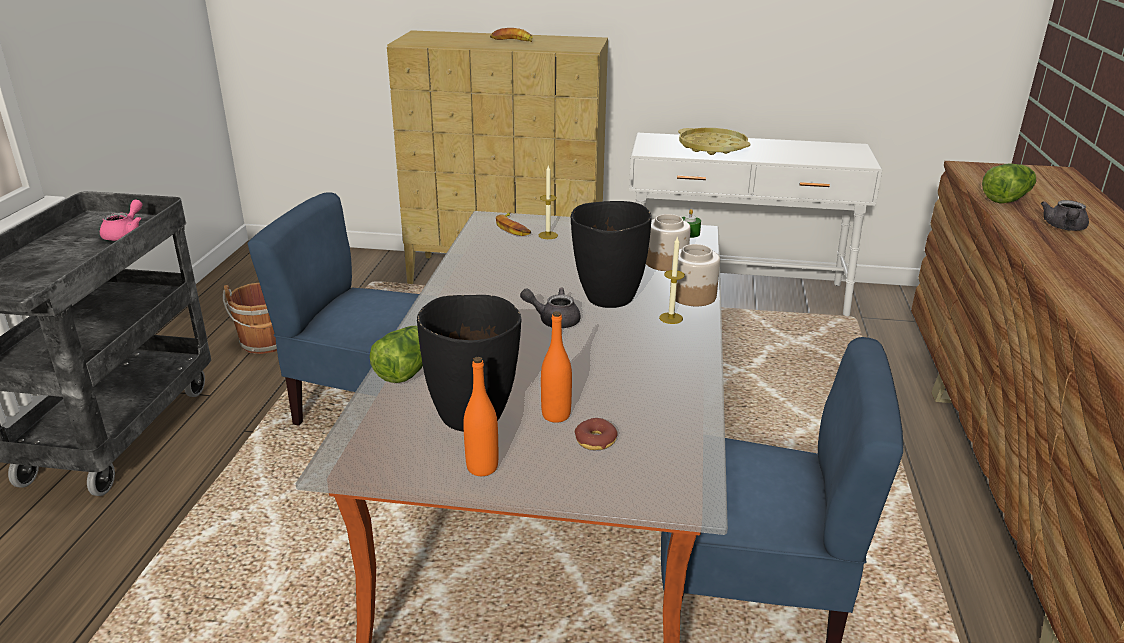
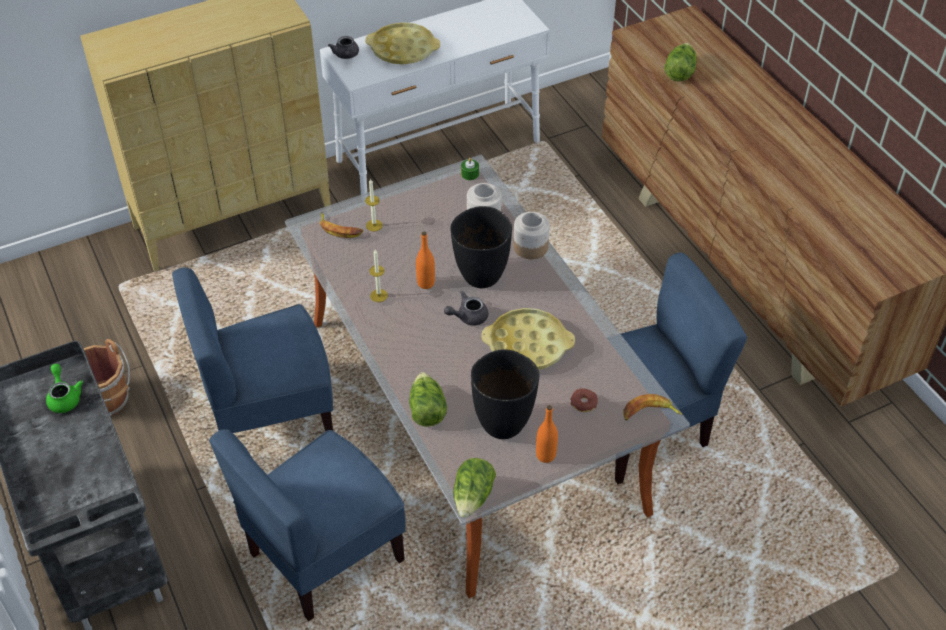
camera: 35 degrees left, 20 degrees up
pink teapot [100,200,142,241] -> green teapot [46,364,83,413]
banana [490,28,533,42] -> banana moved to [623,394,683,420]
orange bottle [541,311,572,423] -> orange bottle moved to [416,232,435,289]
candle [659,236,685,324] -> candle moved to [369,249,388,302]
grey teapot [1041,200,1089,231] -> grey teapot moved to [328,36,359,59]
none -> blue chair [209,429,406,621]
none -> lettuce [453,458,496,518]
none -> yellow tray [482,308,575,370]

